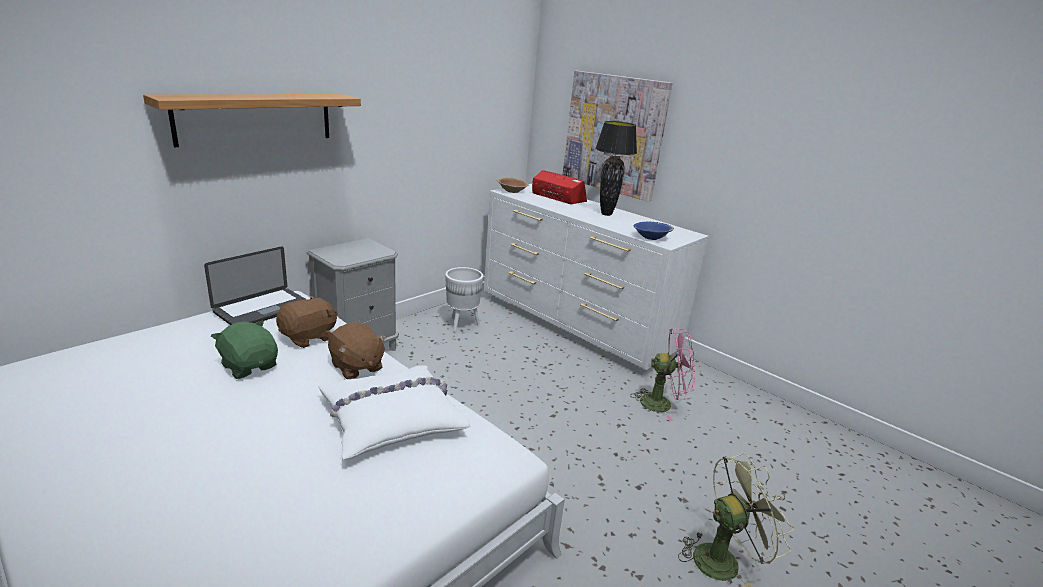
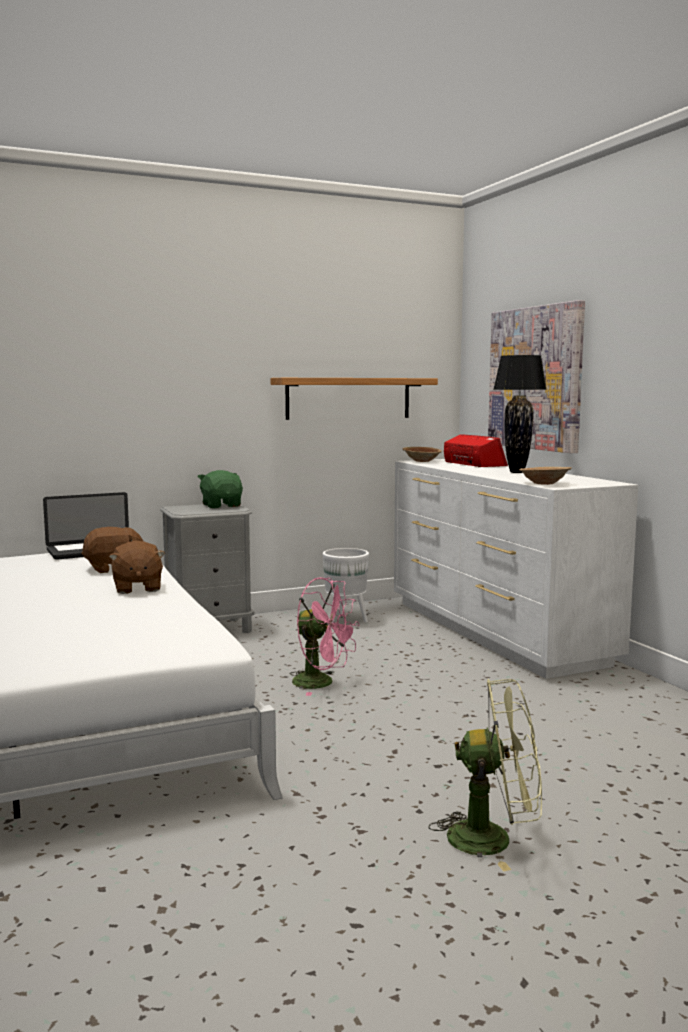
camera: 25 degrees right, 15 degrees down
shelf [143,94,361,147] -> shelf moved to [271,378,438,420]
green plush toy [211,320,278,379] -> green plush toy moved to [197,470,243,508]
white pillow [318,365,470,459] -> none
pink fan [630,329,695,421] -> pink fan moved to [290,577,360,696]
blue bowl [634,222,674,240] -> brown bowl [519,467,572,485]

